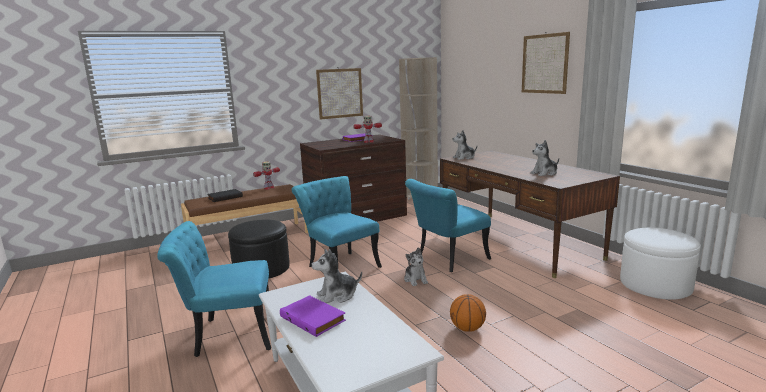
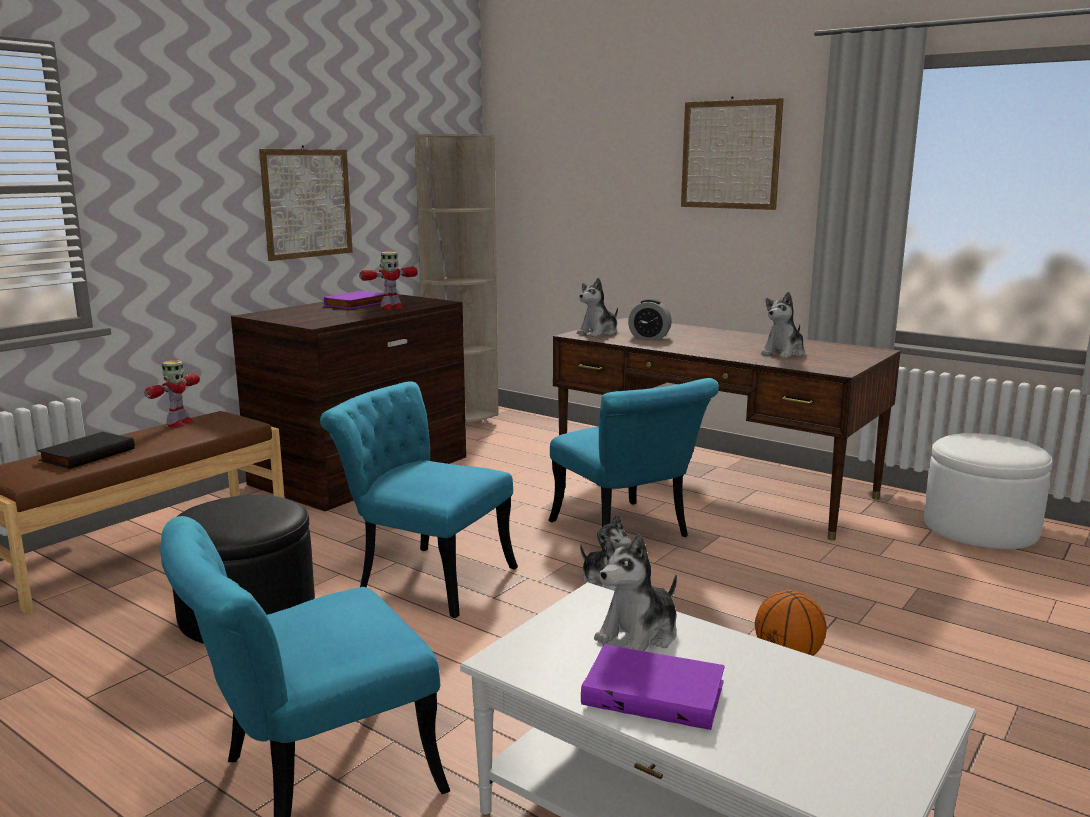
camera: 25 degrees left, 0 degrees up
turquoise chair [405,179,491,272] -> turquoise chair turned 60 degrees counterclockwise [548,378,719,549]
none -> alarm clock [628,299,672,339]

